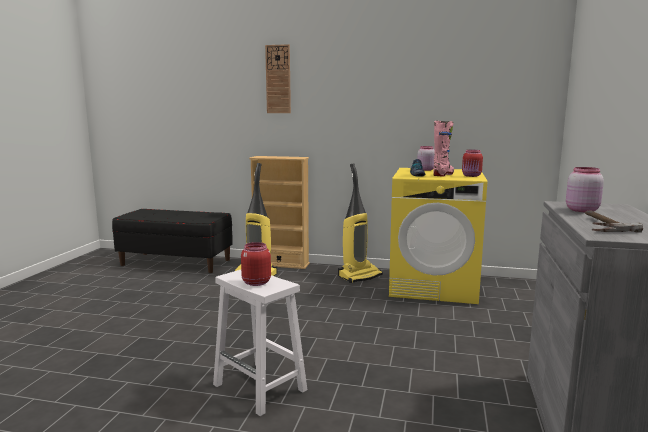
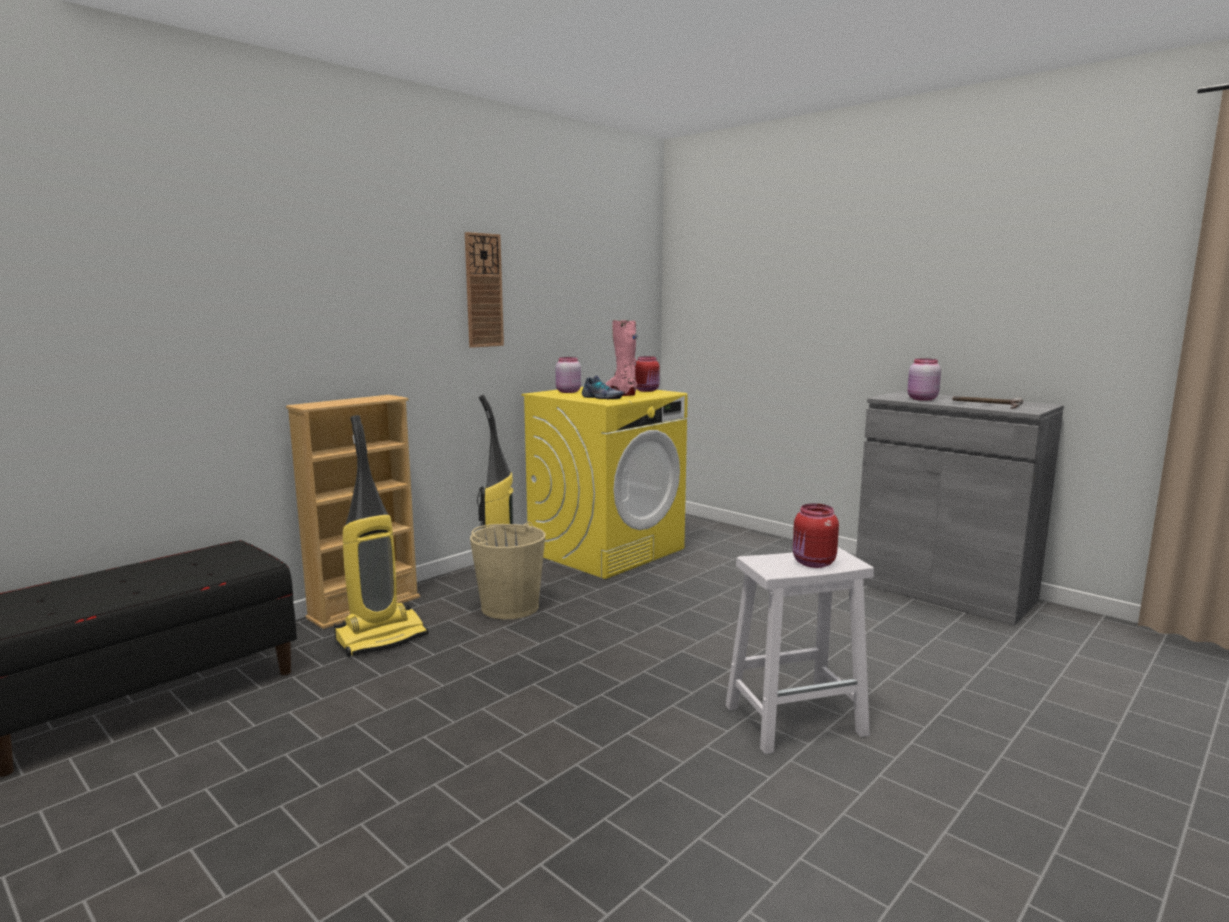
camera: 60 degrees left, 0 degrees up
wall clock [265,44,291,113] -> wall clock moved to [465,232,504,348]
none -> beige bucket [470,522,545,619]

